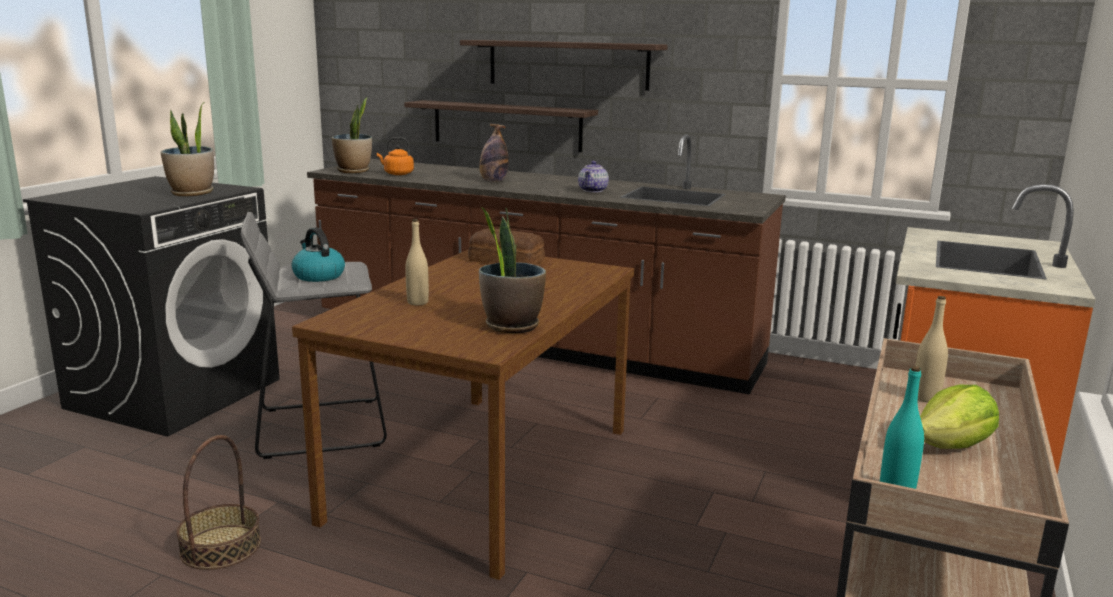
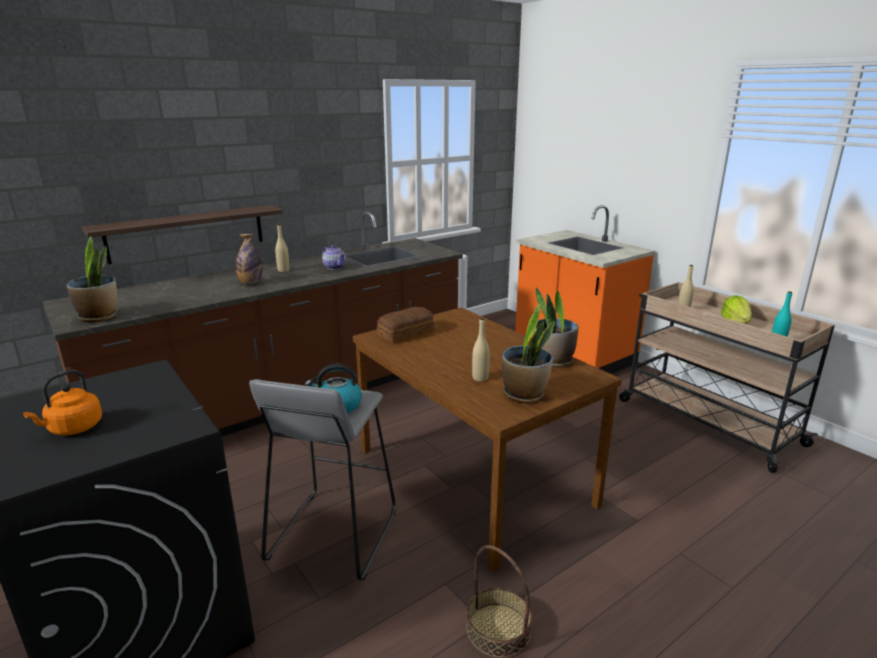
camera: 60 degrees left, 5 degrees up
potted plant [160,102,214,197] -> potted plant moved to [502,303,555,403]
orange kettle [377,137,414,175] -> orange kettle moved to [23,370,102,435]
shelf [460,40,668,91] -> none
none -> beige bottle [275,224,289,272]

